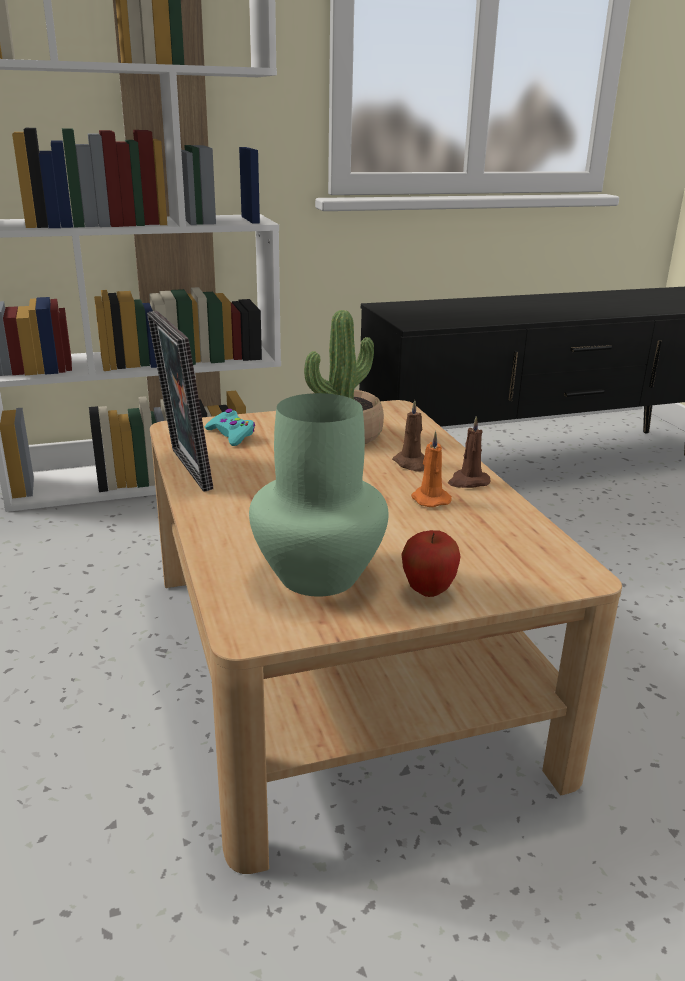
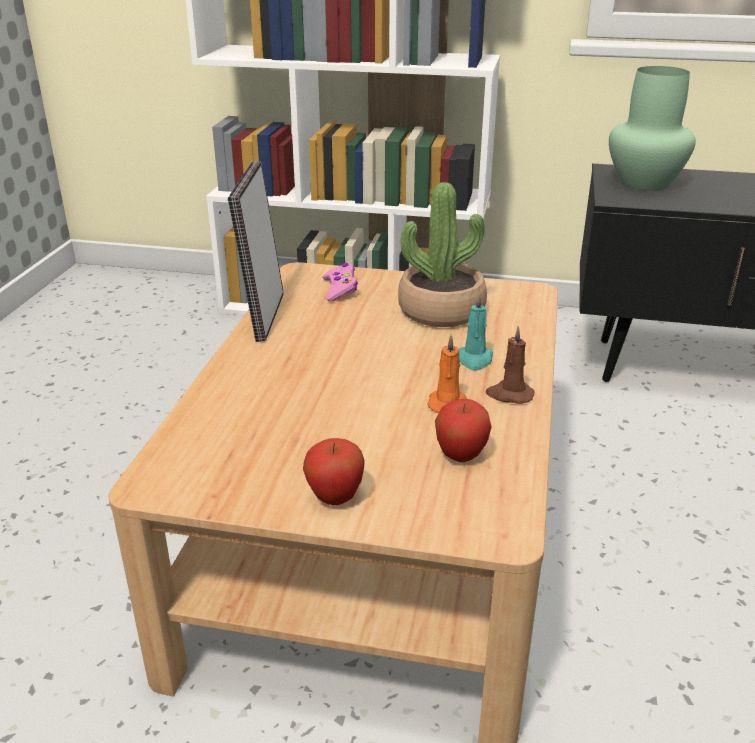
camera: 30 degrees right, 5 degrees up
turquoise game controller [205,409,255,446] -> pink game controller [322,263,358,302]
green vase [249,393,388,597] -> green vase moved to [609,66,696,191]
brown candle [392,400,425,472] -> turquoise candle [458,293,493,370]
none -> apple [435,399,491,462]

